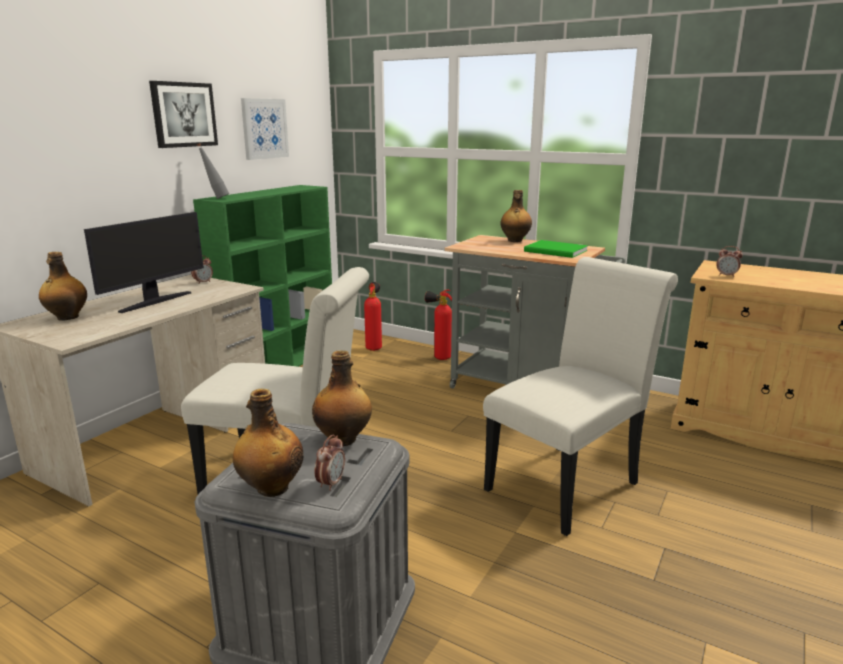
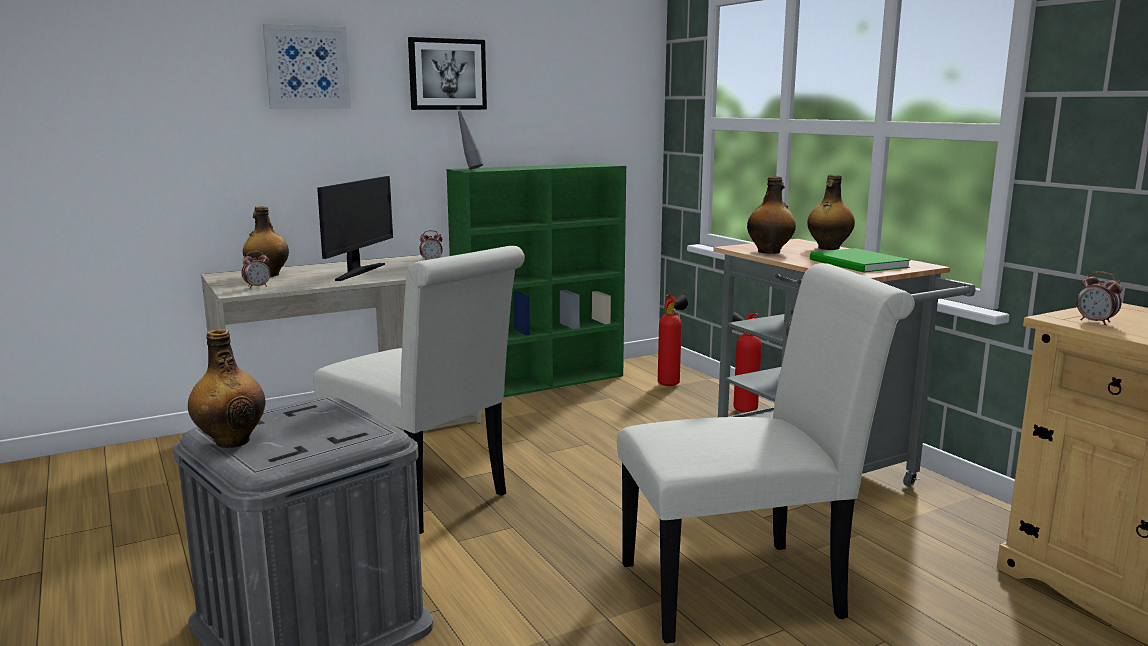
camera: 30 degrees right, 5 degrees down
monitor [84,212,204,313] -> monitor turned 45 degrees counterclockwise [317,176,393,281]
picture [241,98,289,160] -> picture moved to [263,24,351,109]
bottle [312,350,372,446] -> bottle moved to [747,176,796,254]
alarm clock [315,434,345,491] -> alarm clock moved to [242,251,271,289]

